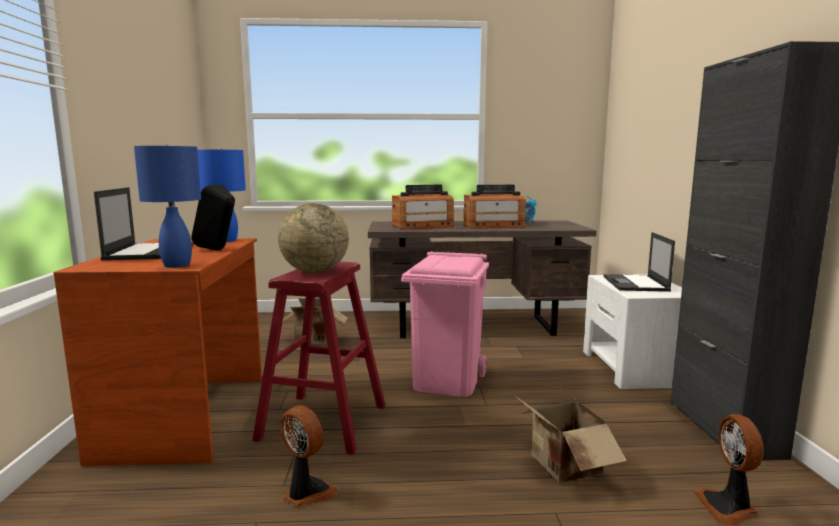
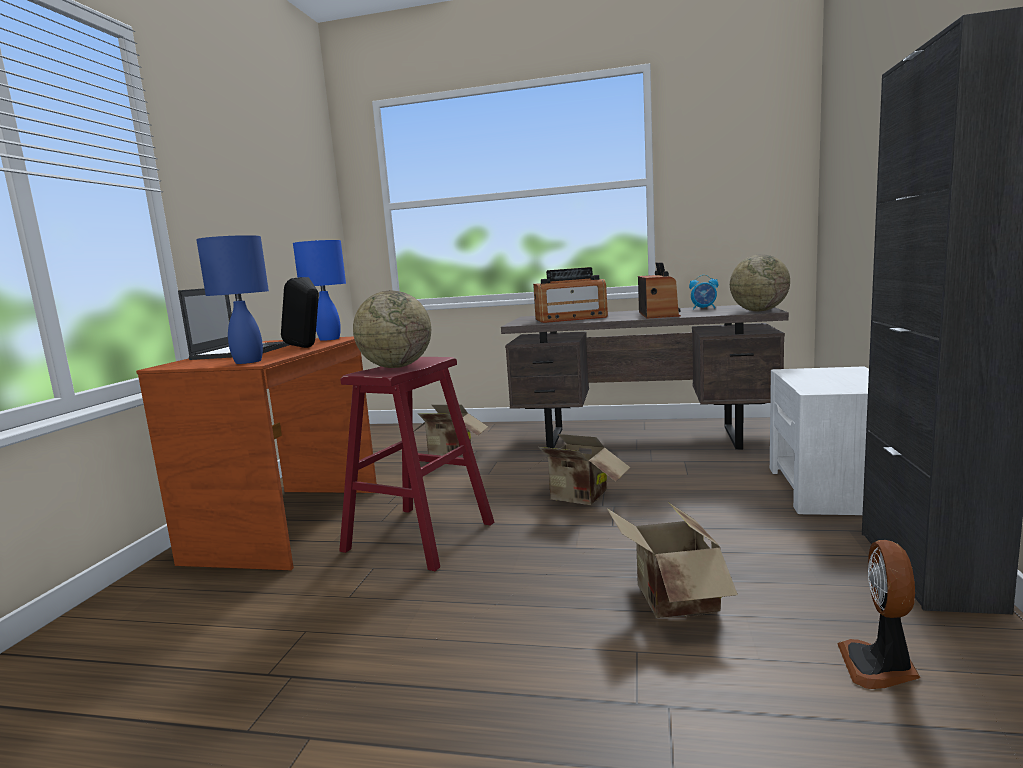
camera: 15 degrees right, 0 degrees up
fan [280,405,338,507] -> none
pink trash can [401,251,489,397] -> cardboard box [530,434,631,505]
radio [464,185,526,229] -> radio turned 90 degrees counterclockwise [638,262,681,319]
laptop [604,232,675,292] -> none
none -> globe [730,254,790,311]

